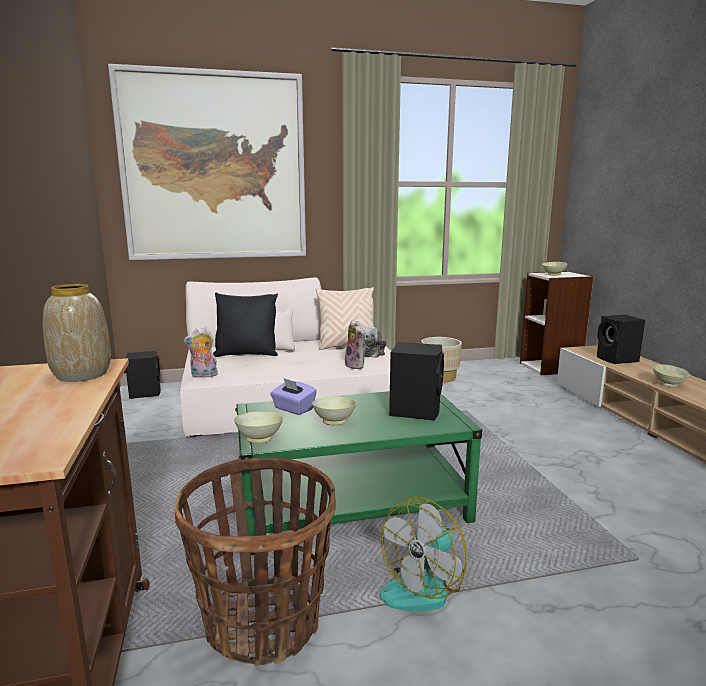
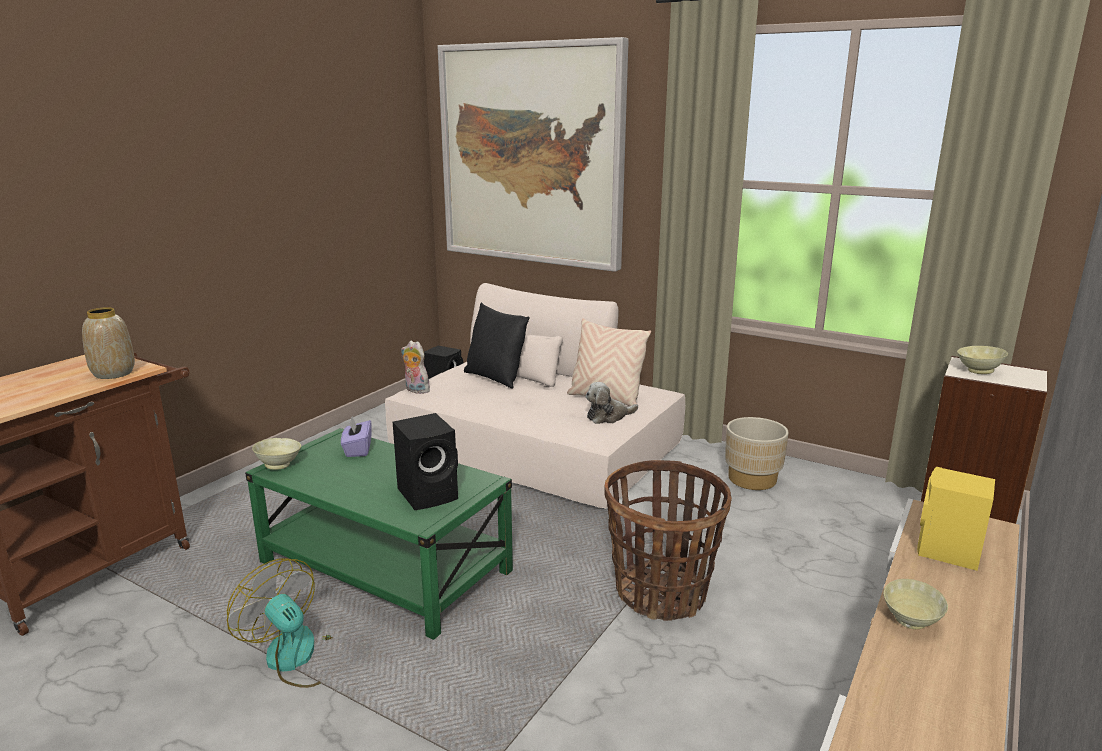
camera: 45 degrees right, 5 degrees up
basket [175,457,336,666] -> basket moved to [604,460,732,621]
beige bowl [312,397,357,425] -> none
plush toy [345,319,365,369] -> none
fan [379,497,467,611] -> fan turned 45 degrees clockwise [227,558,333,688]
black speaker [597,315,645,364] -> yellow speaker [917,467,995,571]

